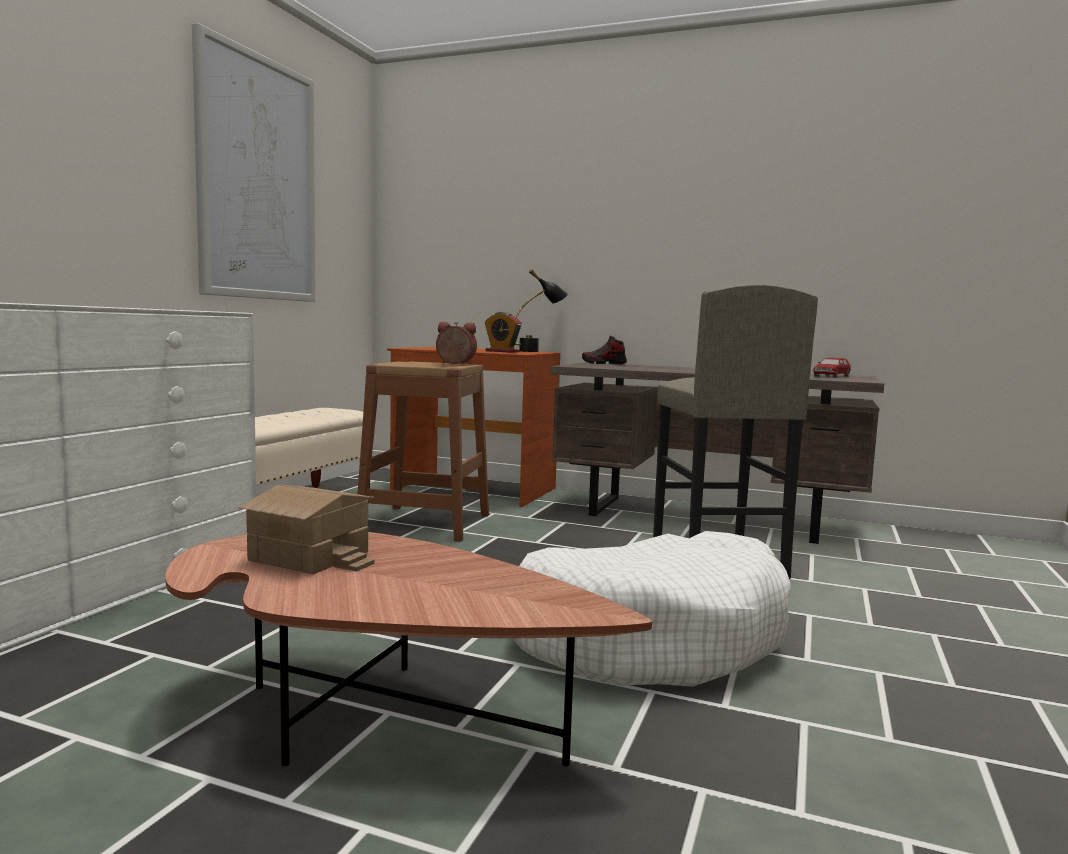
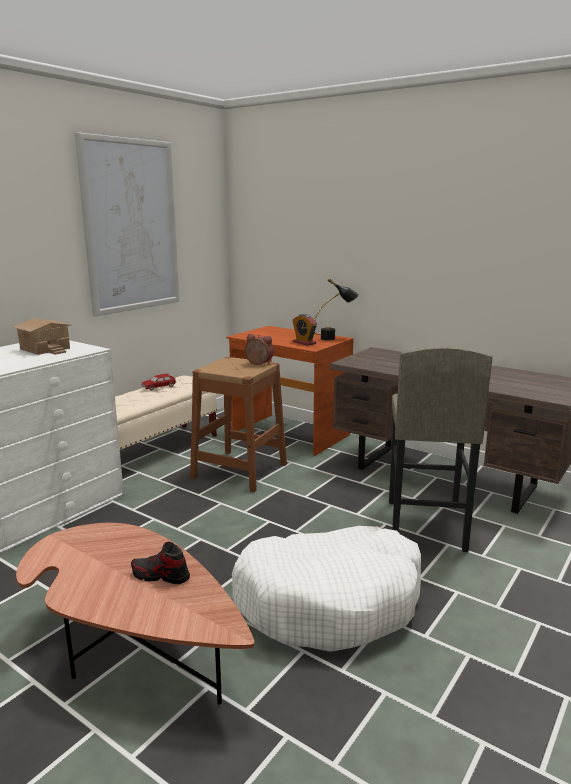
camera: 15 degrees right, 10 degrees up
toy house [238,484,375,574] -> toy house moved to [13,318,71,355]
shoe [582,335,627,365] -> shoe moved to [131,542,190,584]
toy car [812,358,851,378] -> toy car moved to [141,374,176,391]

